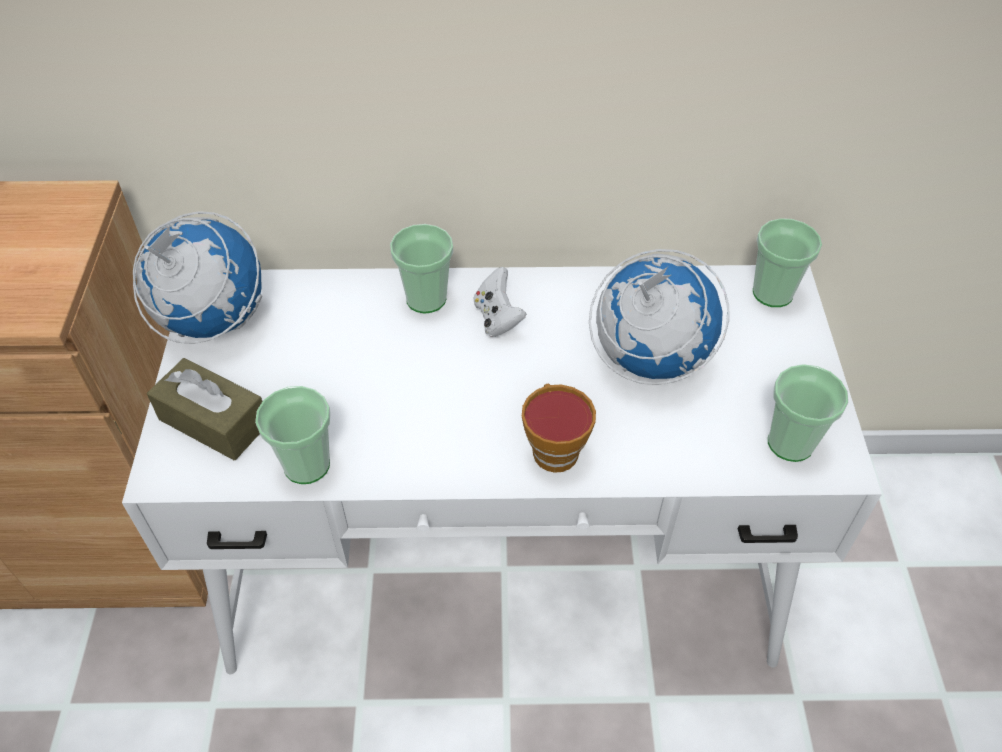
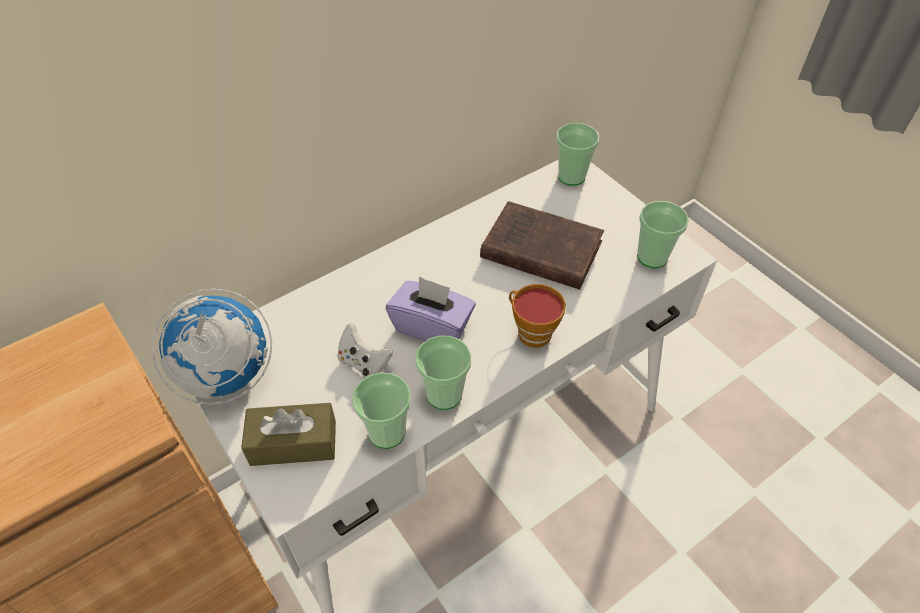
camera: 35 degrees left, 0 degrees up
cup [390,224,453,313] -> cup moved to [415,335,471,410]
white game controller [474,267,526,337] -> white game controller moved to [337,323,393,378]
globe [589,249,729,385] -> brown book [480,201,604,290]
none -> purple tissue box [386,276,476,341]

